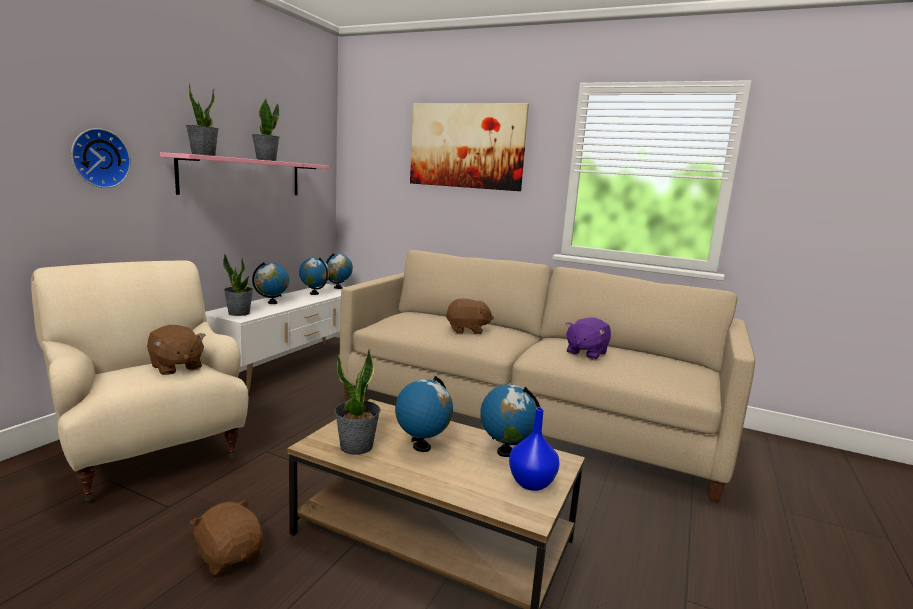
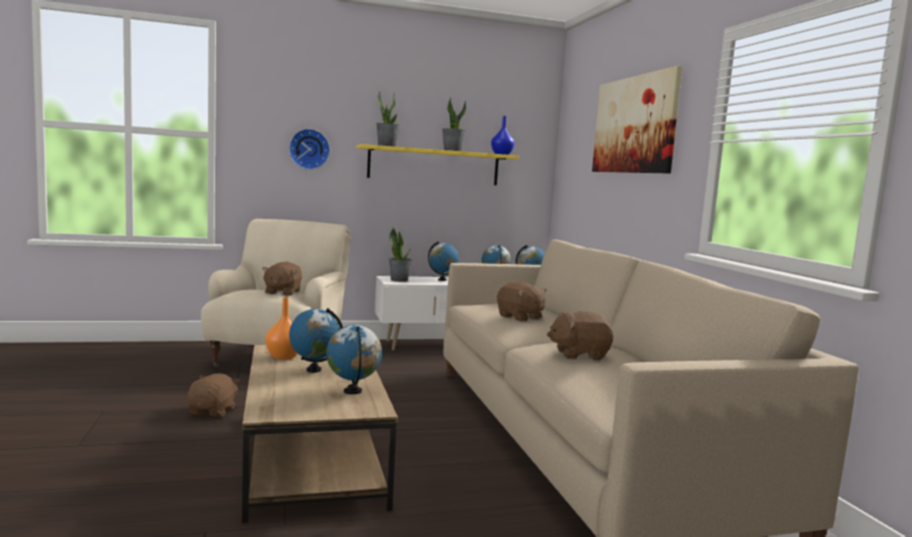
camera: 50 degrees right, 5 degrees down
pink shelf [160,152,329,195] -> yellow shelf [356,144,519,185]
potted plant [335,348,380,455] -> orange vase [265,297,298,360]
blue vase [509,408,560,491] -> blue vase moved to [491,116,514,155]
purple plush toy [566,318,611,359] -> brown plush toy [547,311,613,360]

